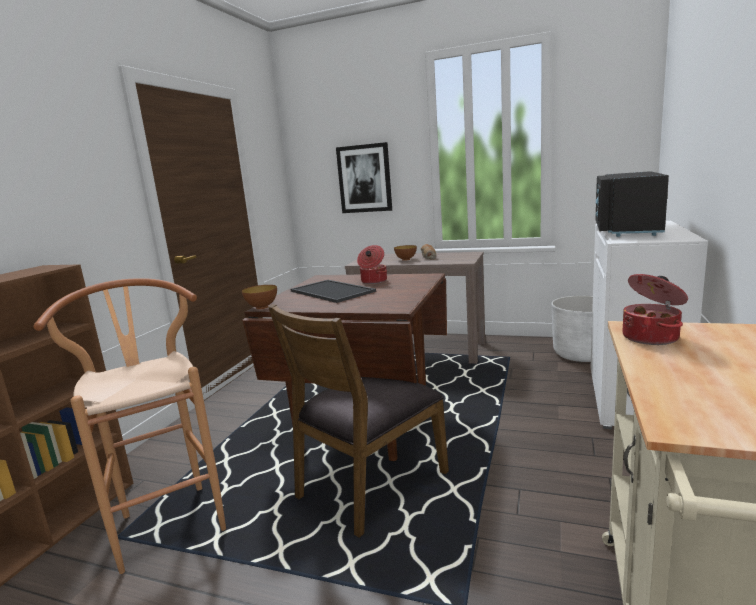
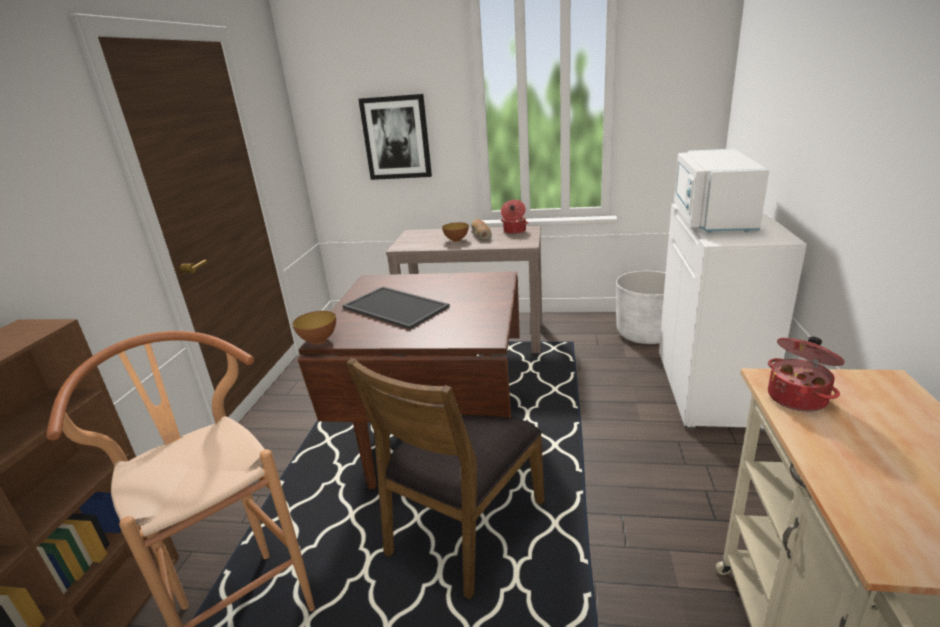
camera: 10 degrees left, 10 degrees up
cooking pot [357,245,387,284] -> cooking pot moved to [501,200,529,234]
black microwave [595,171,669,237] -> white microwave [674,149,769,233]

